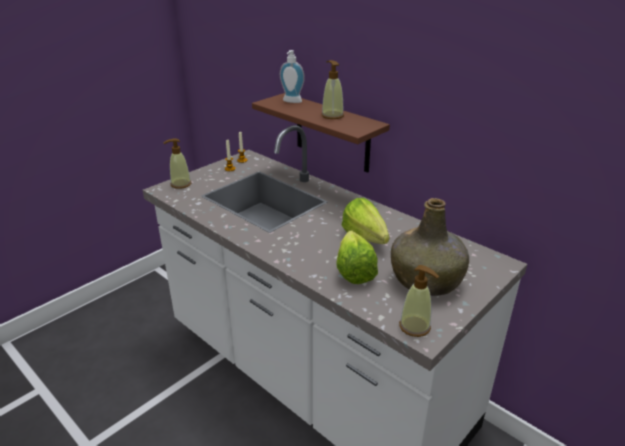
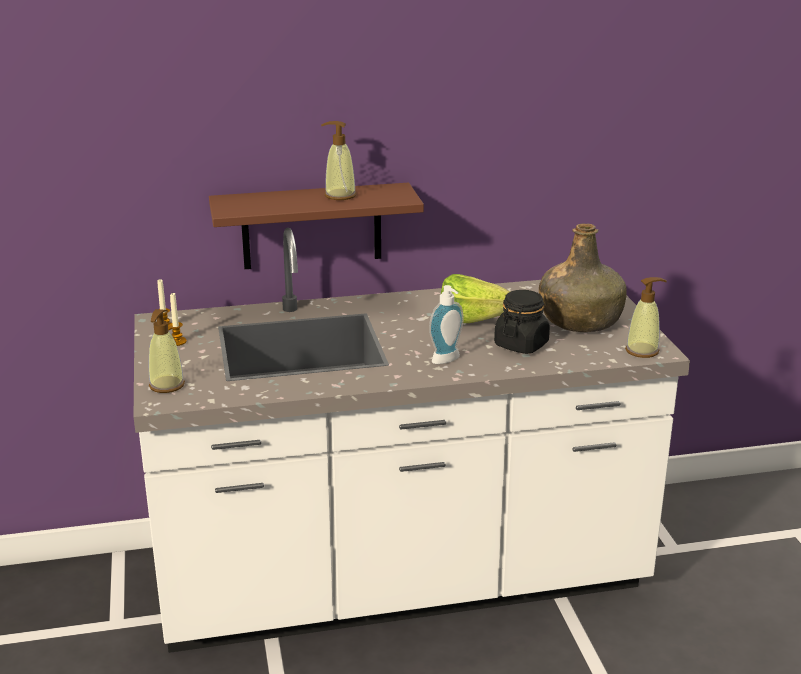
camera: 55 degrees left, 5 degrees down
soap dispenser [280,50,305,103] -> soap dispenser moved to [429,285,464,364]
lettuce [336,230,378,284] -> black jar [494,290,550,354]

